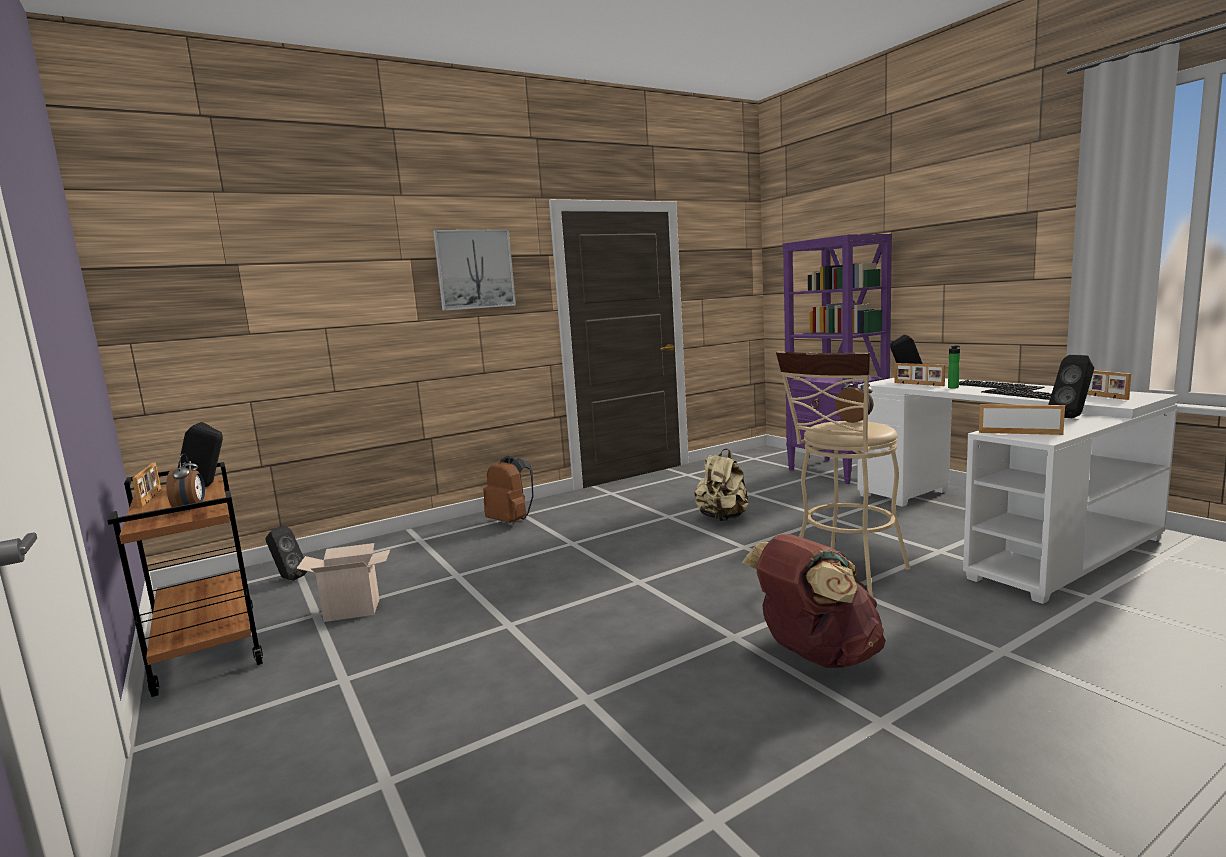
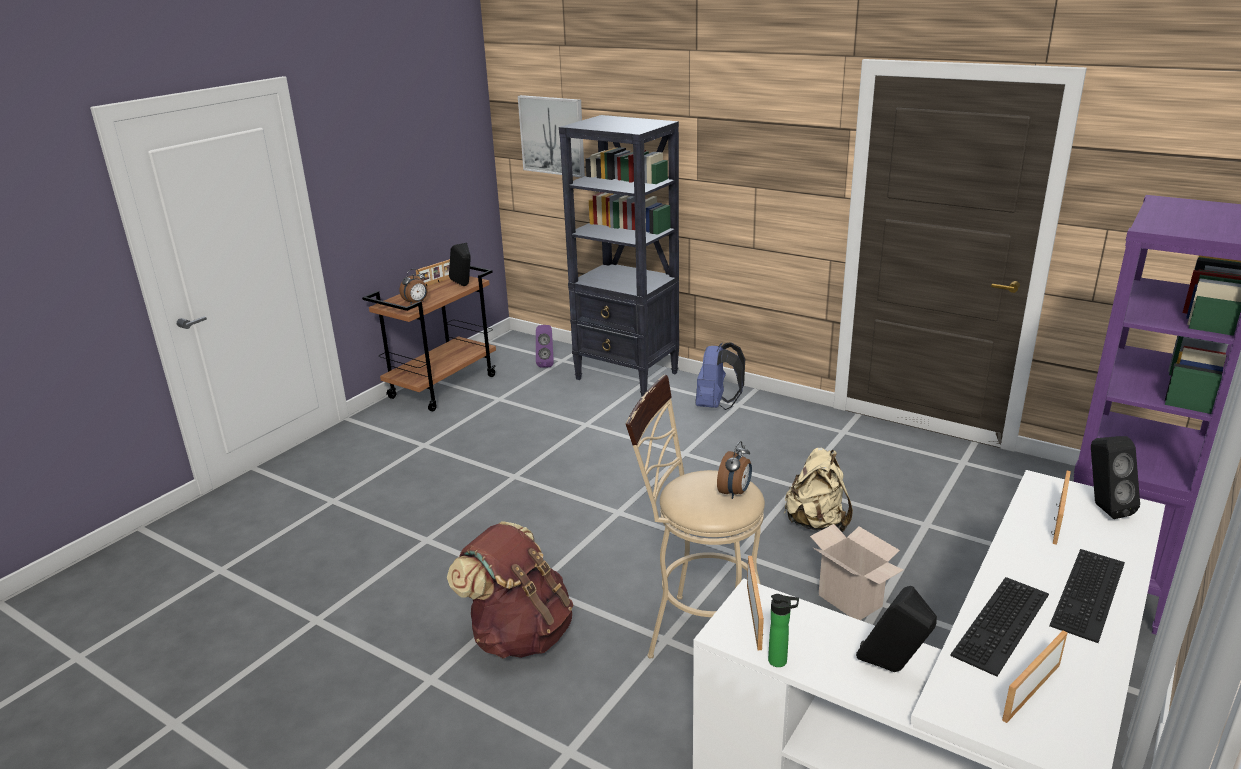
camera: 65 degrees right, 15 degrees up
black speaker [266,526,307,581] -> purple speaker [536,325,554,367]
cardboard box [296,543,390,622] -> cardboard box moved to [810,524,903,620]
picture [433,229,516,311] -> picture moved to [518,95,585,178]
brown backpack [483,456,533,523] -> blue backpack [696,342,745,410]
bottle [948,346,960,389] -> bottle moved to [768,594,799,667]
none -> black bookcase [559,115,679,397]

